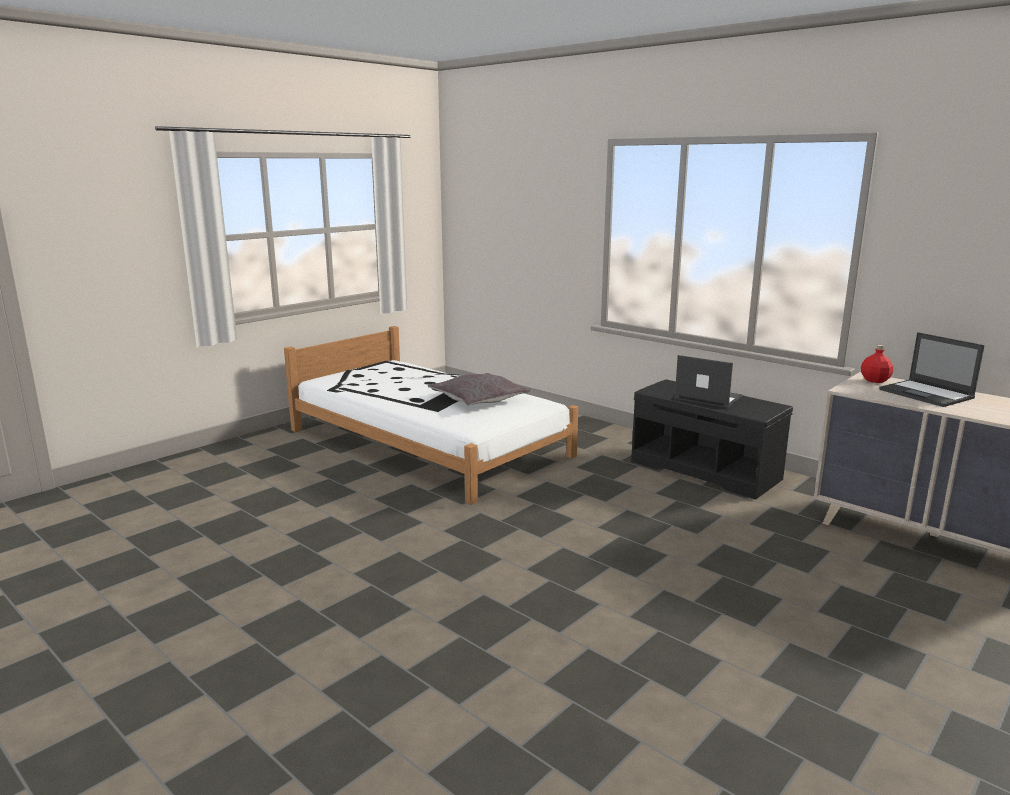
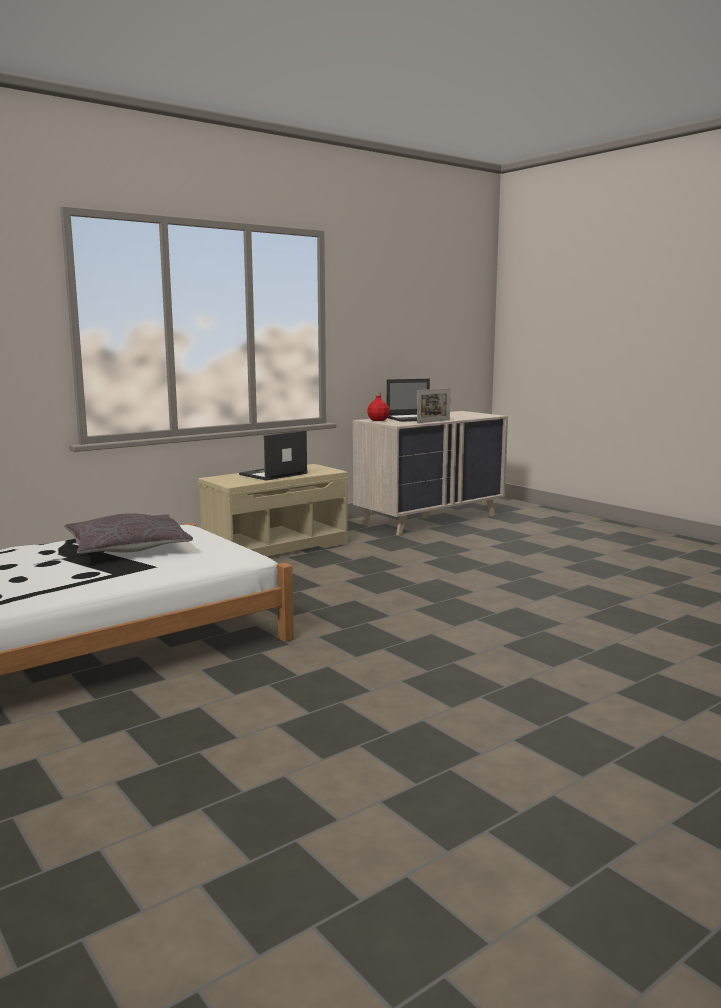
camera: 80 degrees left, 5 degrees down
black bench [631,380,793,500] -> beige bench [198,464,348,557]
none -> picture frame [417,388,451,423]

